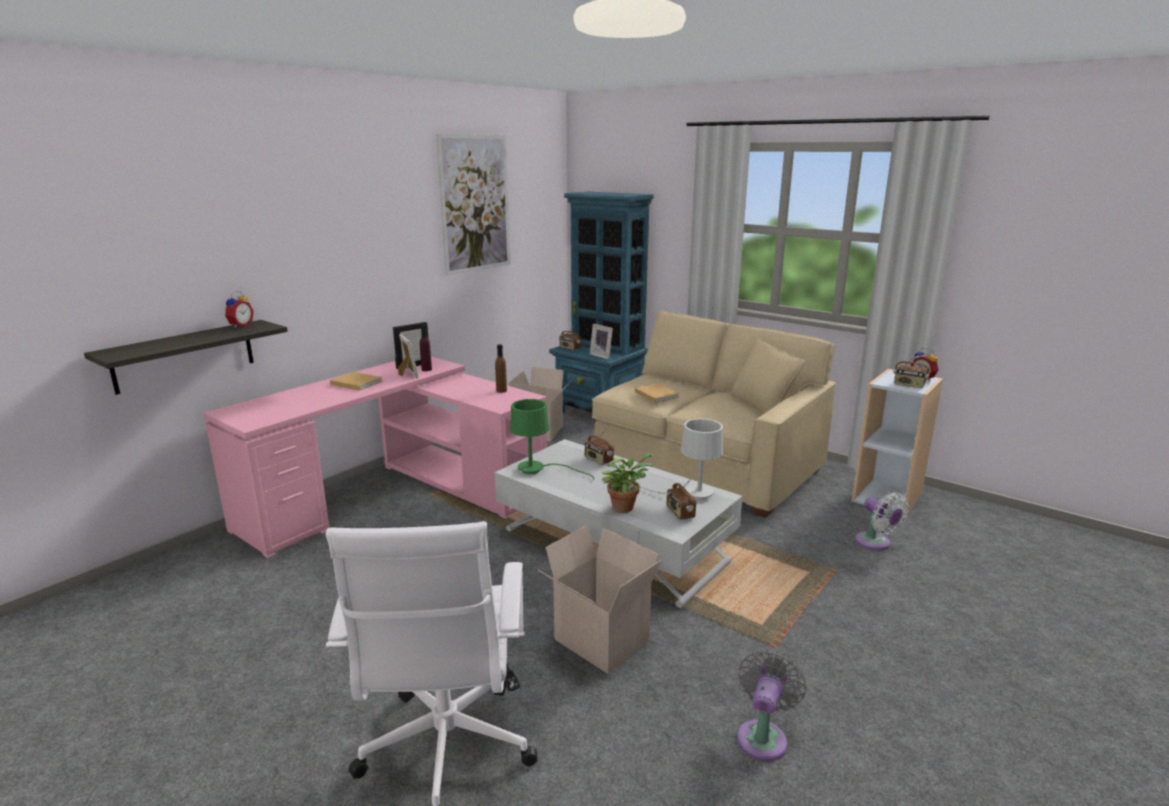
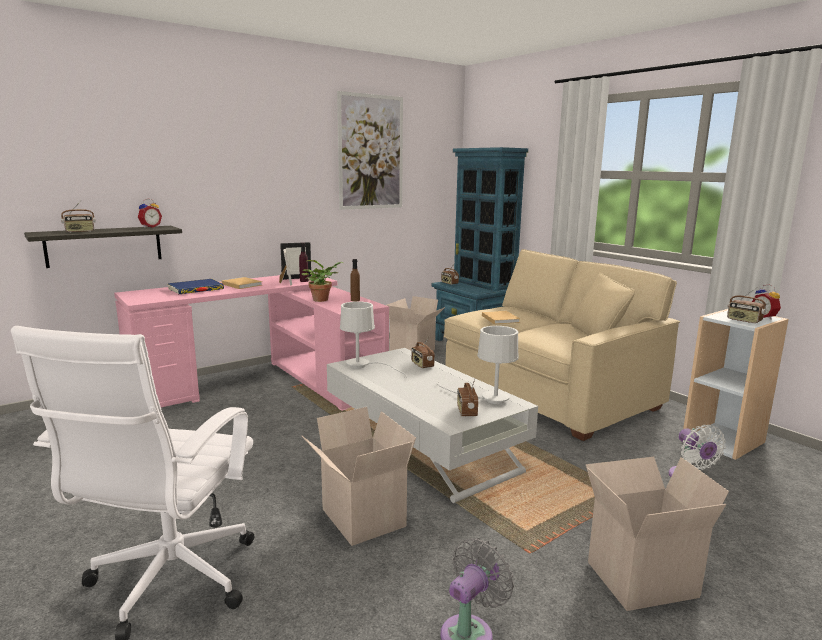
camera: 15 degrees right, 5 degrees down
green table lamp [510,399,595,480] -> white table lamp [340,301,407,378]
picture frame [590,324,613,359] -> none
potted plant [602,453,655,513] -> potted plant moved to [302,260,343,302]
none -> radio [61,201,96,233]
none -> blue book [168,279,224,294]
none -> cardboard box [586,457,729,611]

